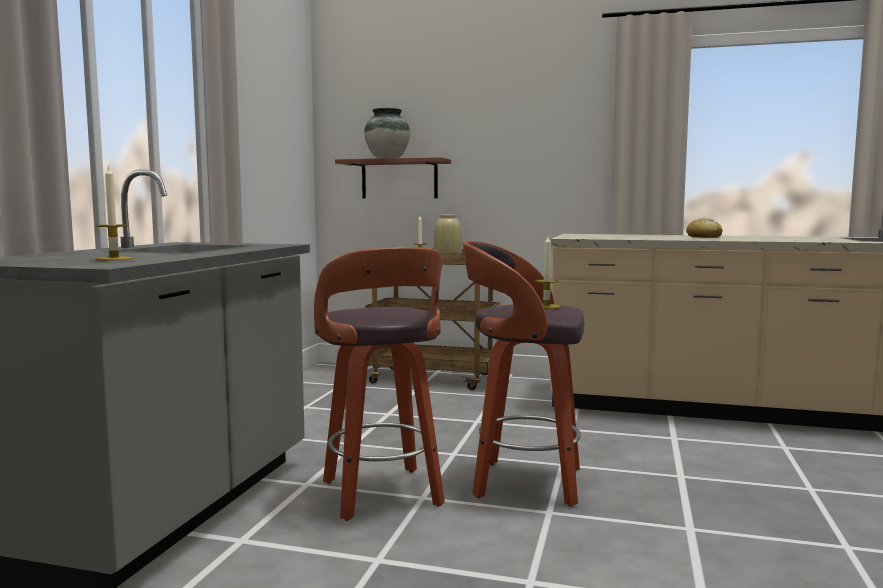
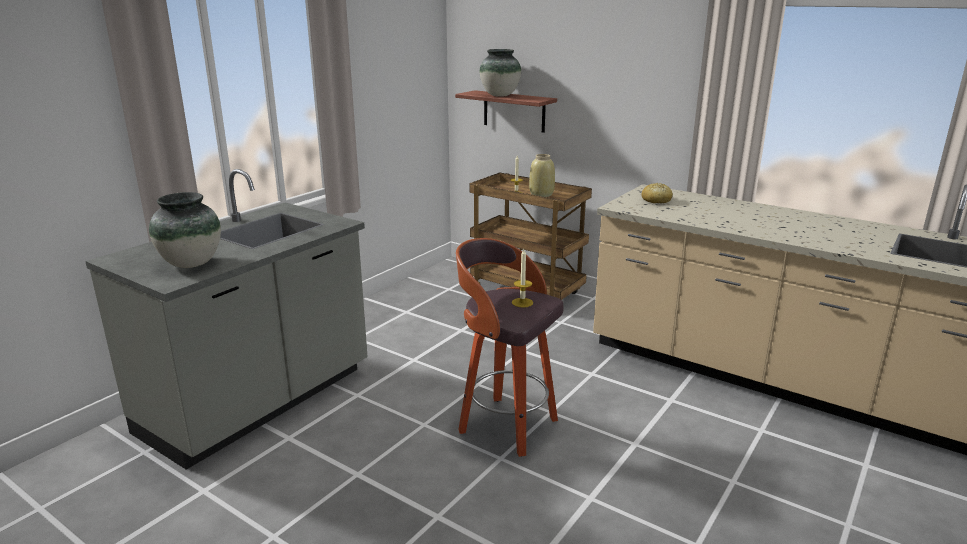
camera: 20 degrees right, 15 degrees up
candle [95,165,133,261] -> vase [149,192,221,268]
stool [314,247,445,521] -> none
bread [686,218,723,238] -> bread moved to [642,183,673,203]

